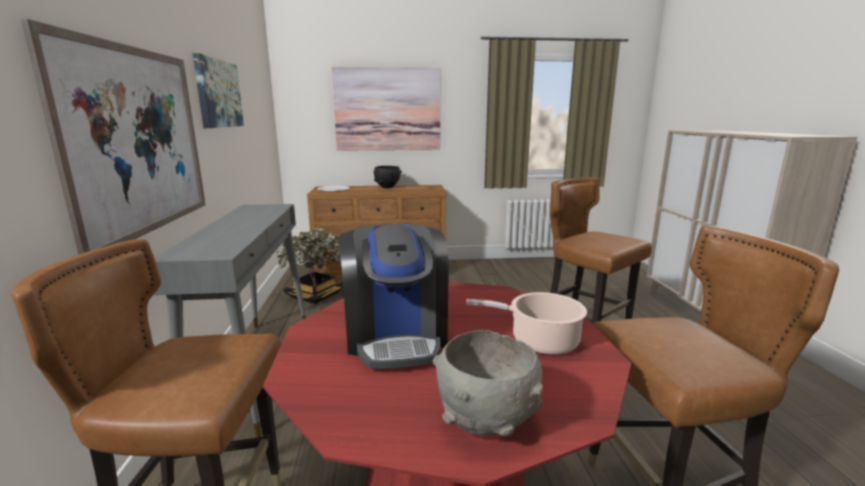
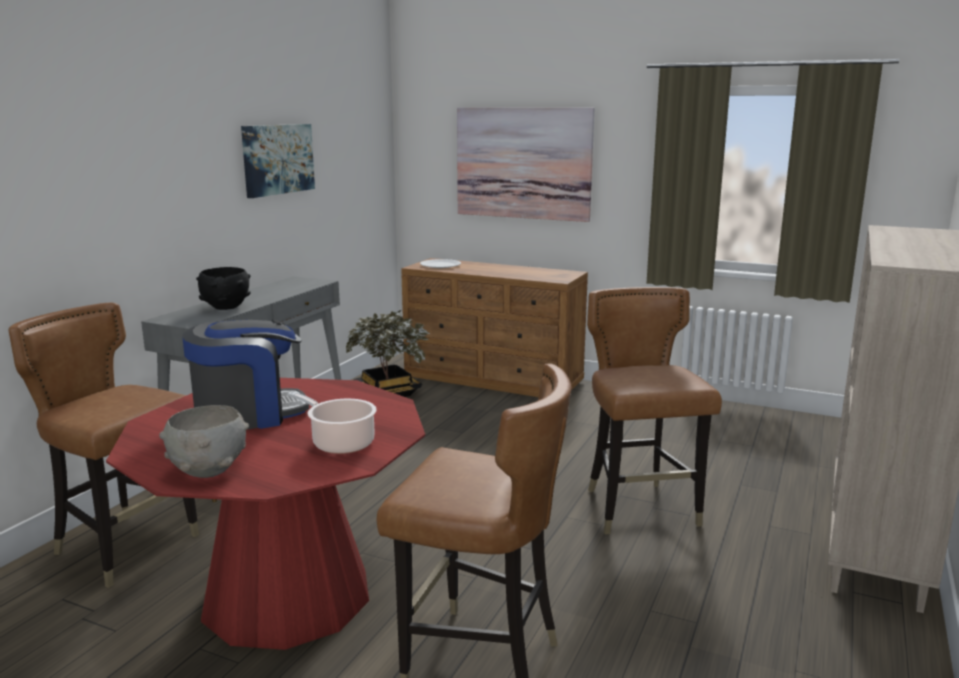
camera: 30 degrees right, 0 degrees up
picture [21,19,206,255] -> none
coffee machine [338,224,449,369] -> coffee machine turned 135 degrees counterclockwise [182,320,309,429]
black bowl [373,166,402,188] -> black bowl moved to [196,267,251,310]

